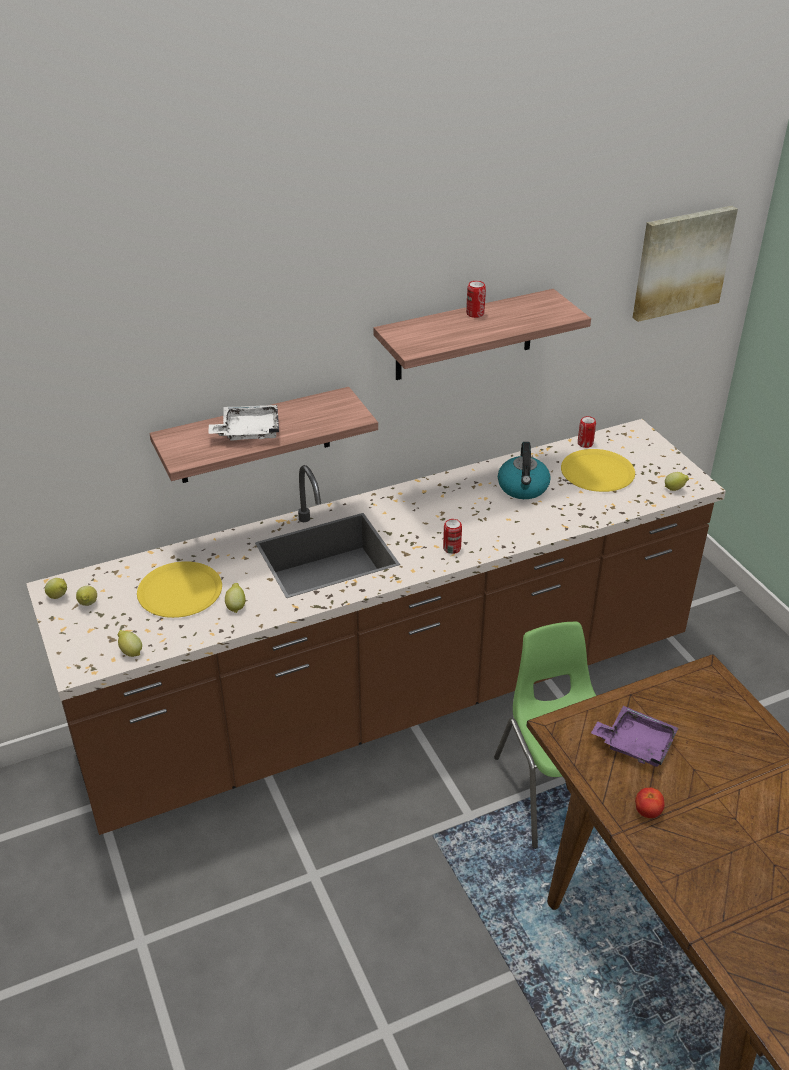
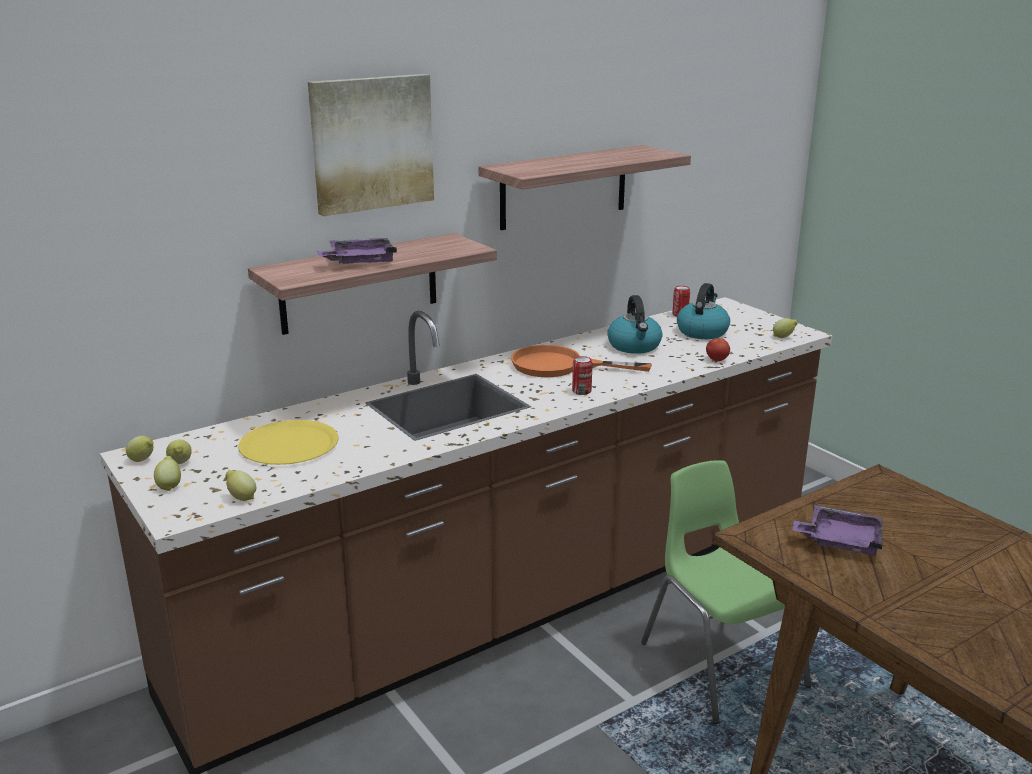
camera: 10 degrees left, 15 degrees down
white tray [208,405,279,440] -> purple tray [317,238,397,264]
lemon [225,583,246,613] -> lemon moved to [154,456,181,491]
can [466,281,486,318] -> none
yellow plate [561,449,635,492] -> kettle [677,283,730,339]
picture [633,206,738,322] -> picture moved to [308,74,434,216]
tomato [635,788,665,818] -> tomato moved to [706,338,730,361]
none -> orange frying pan [511,345,652,377]

